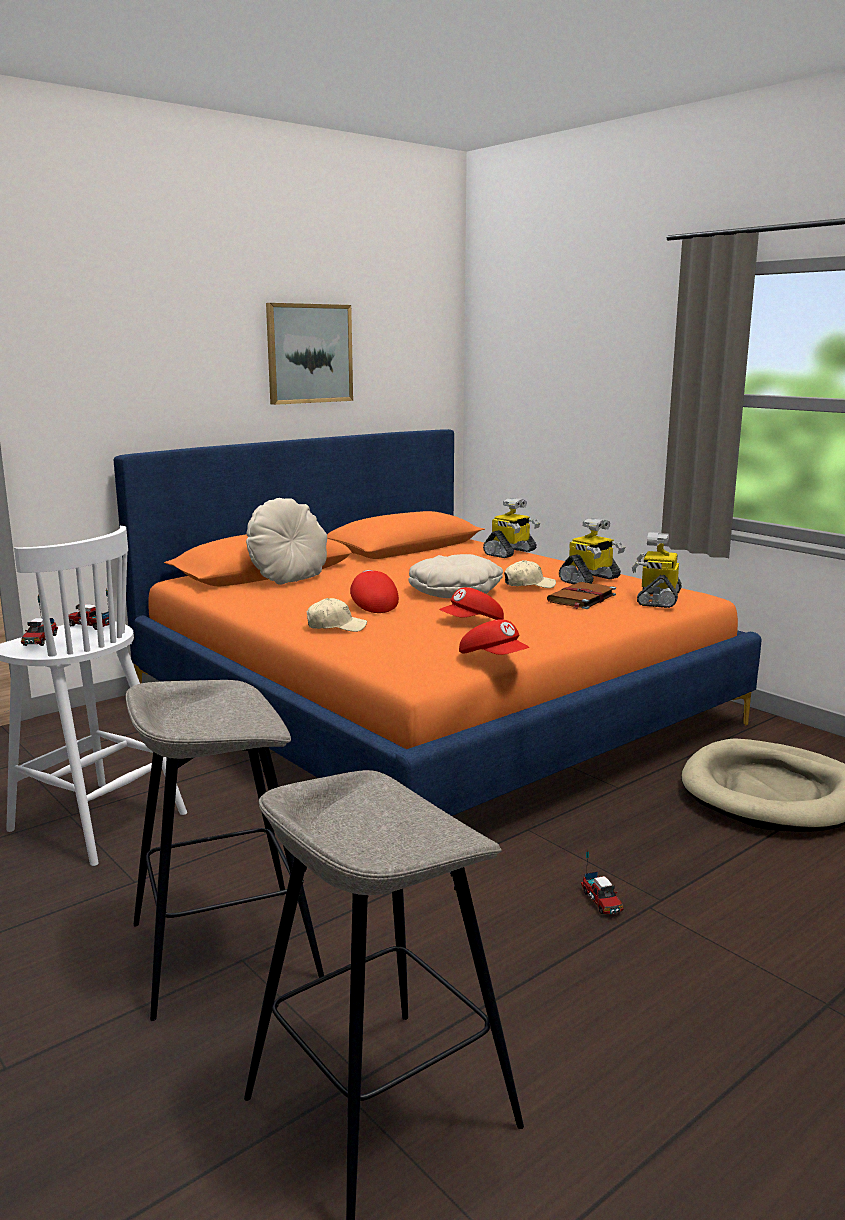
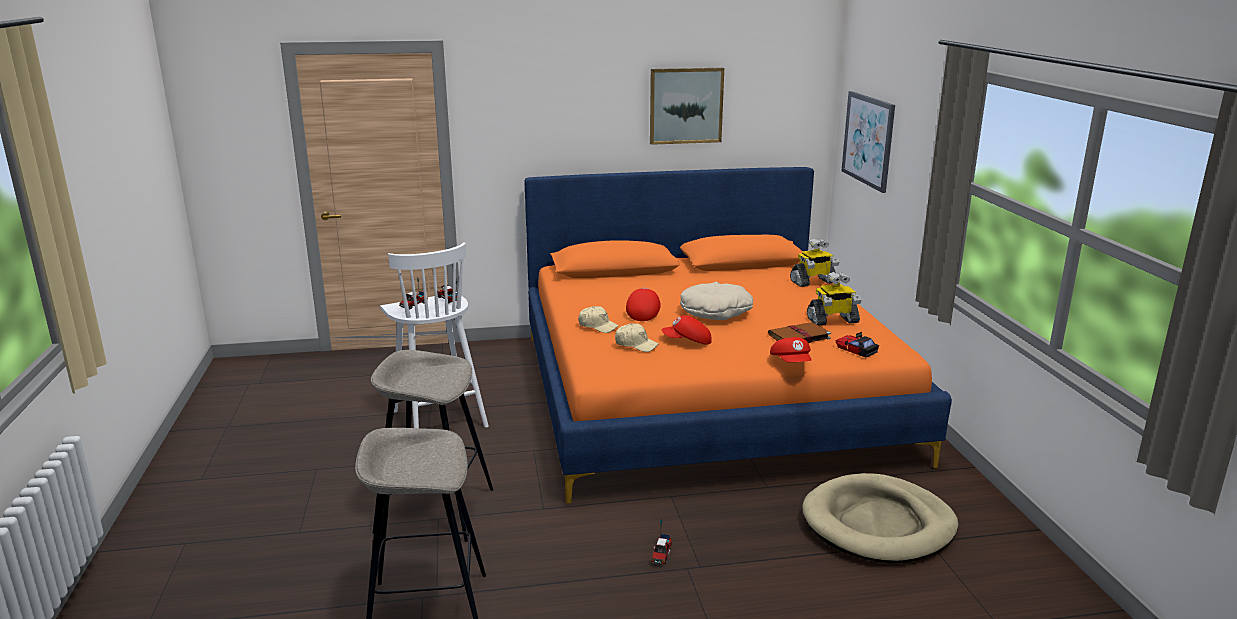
camera: 30 degrees right, 5 degrees up
beige pillow [246,498,327,585] -> none
red cap [459,619,529,655] -> red cap moved to [770,337,812,362]
beige cap [504,560,556,588] -> beige cap moved to [615,323,659,352]
toy robot [632,532,682,608] -> toy car [836,332,879,357]
none -> picture [841,91,895,193]

